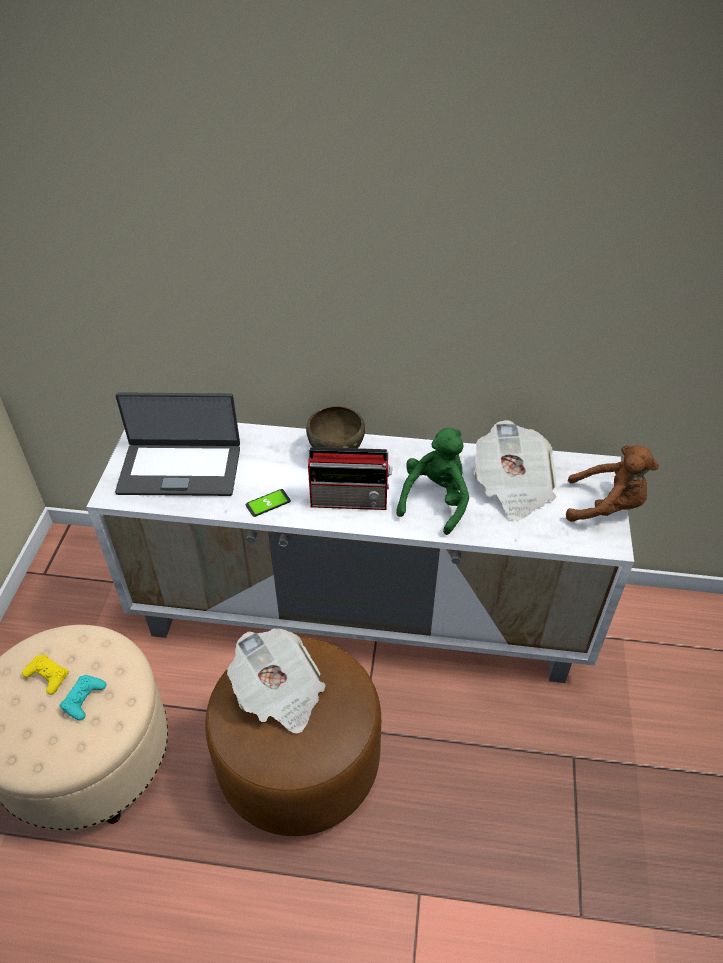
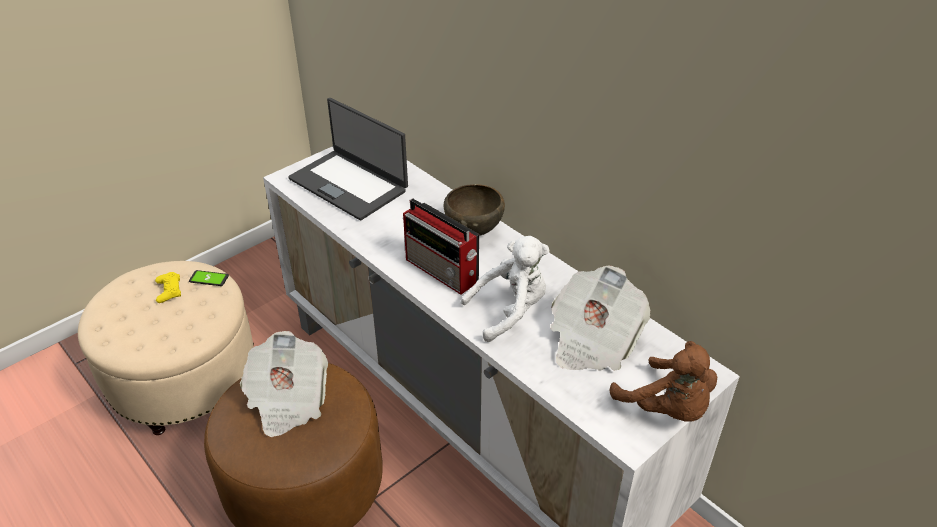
camera: 40 degrees right, 5 degrees down
turquoise game controller [59,675,107,721] -> none
phone [246,489,291,517] -> phone moved to [189,270,229,286]
green plush toy [396,428,469,535] -> white plush toy [461,236,549,342]

